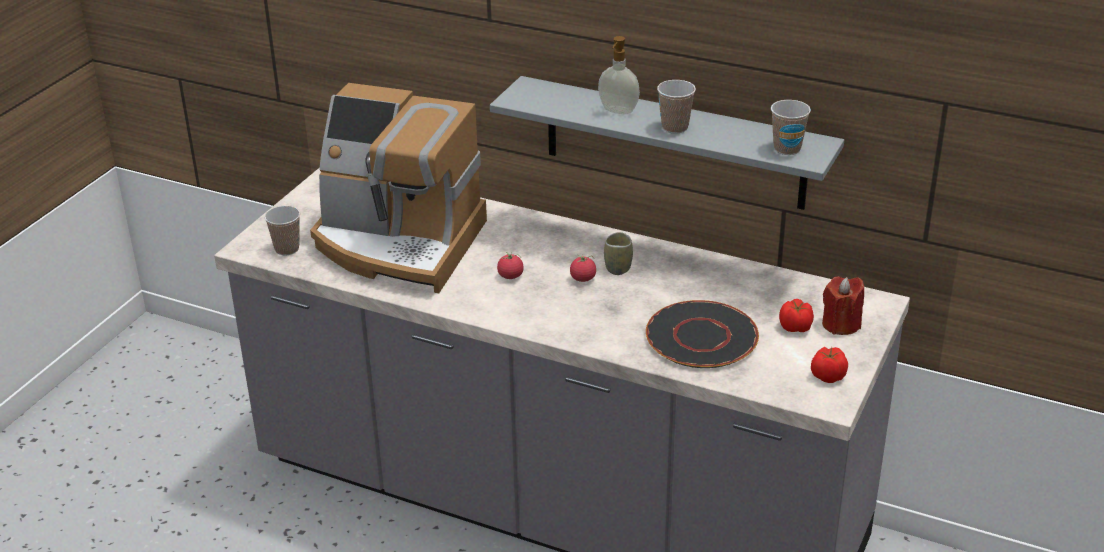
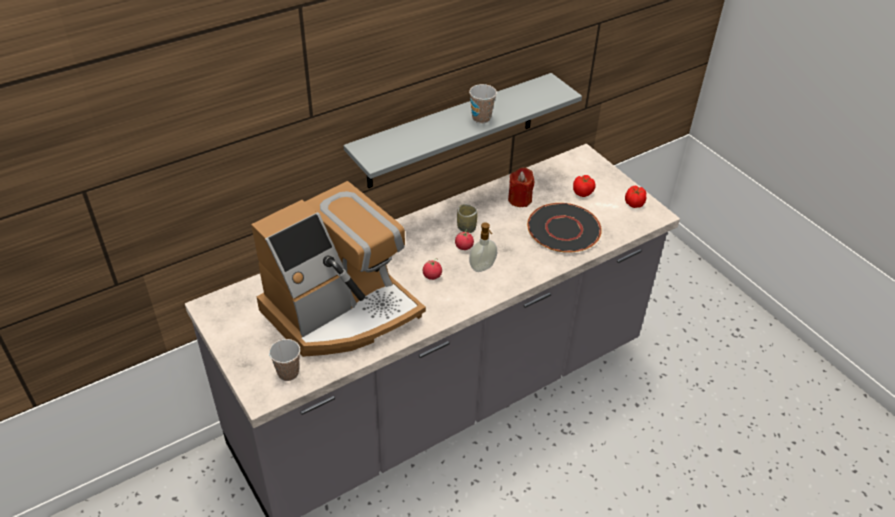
camera: 60 degrees left, 10 degrees up
soap dispenser [598,36,640,114] -> soap dispenser moved to [469,222,497,272]
cup [771,100,811,155] -> none
red candle [822,277,864,335] -> red candle moved to [508,168,535,207]

